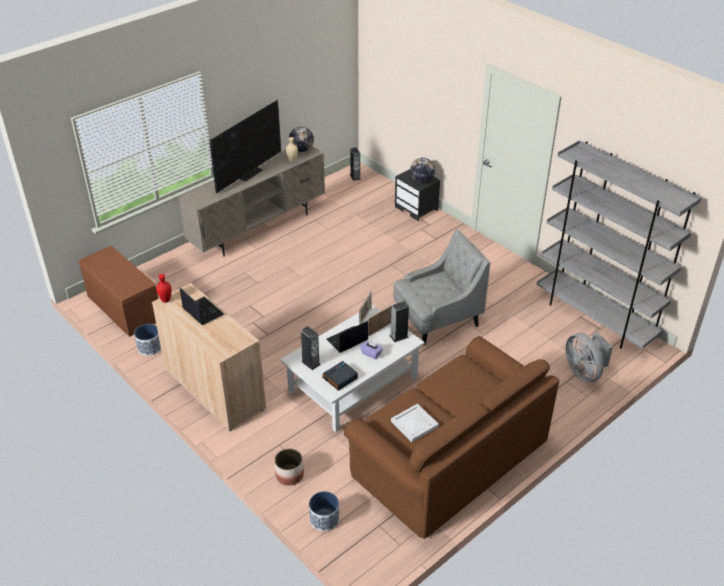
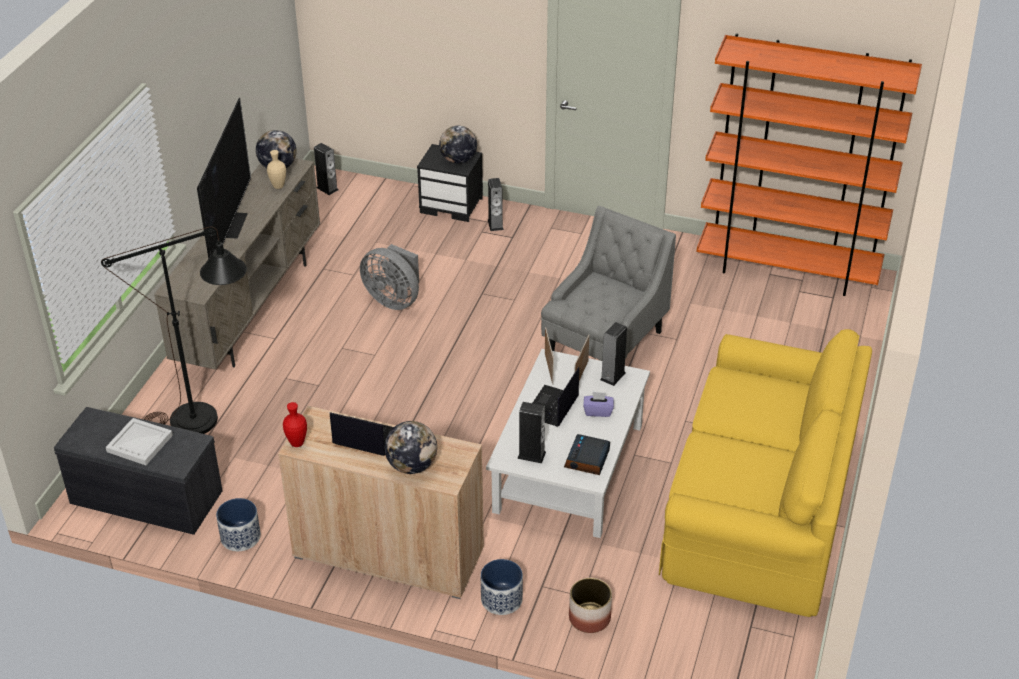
camera: 30 degrees left, 0 degrees up
brown bench [79,246,158,337] -> grey bench [54,407,223,535]
planter [309,491,339,531] -> planter moved to [481,559,523,615]
brown sofa [344,336,559,539] -> yellow sofa [659,329,872,617]
white tray [391,404,439,442] -> white tray moved to [106,418,173,465]
grey bookcase [537,140,701,349] -> orange bookcase [697,34,922,296]
grey fan [565,332,613,383] -> grey fan moved to [360,244,419,310]
none -> black floor lamp [101,226,247,434]
none -> globe [384,421,437,474]
none -> speaker [488,178,504,231]

